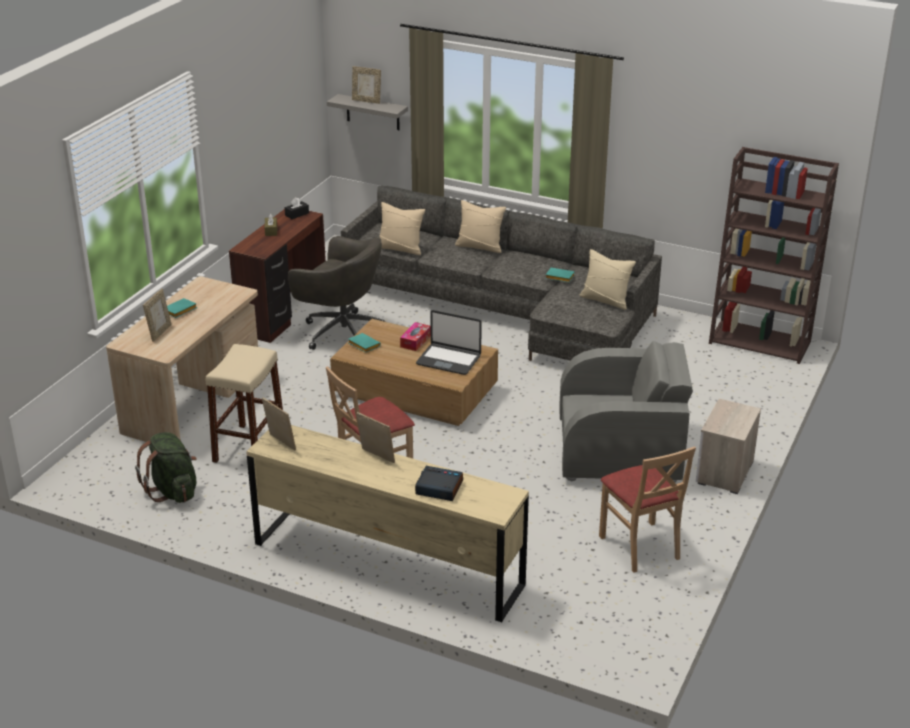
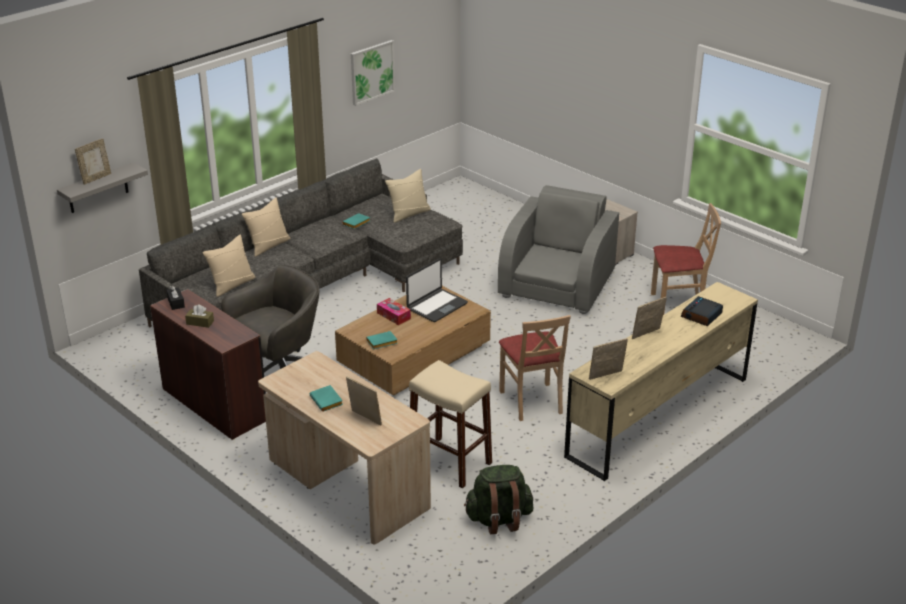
camera: 70 degrees left, 0 degrees up
brown bookcase [709,147,839,364] -> none
none -> picture [351,40,395,106]

